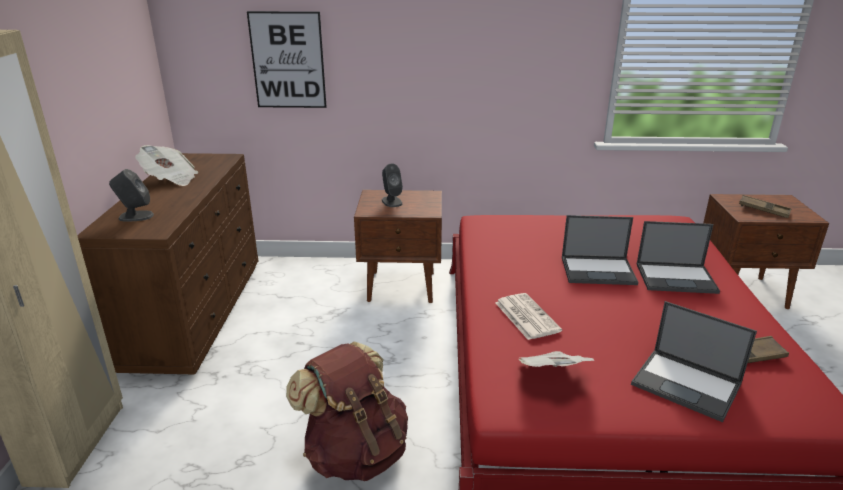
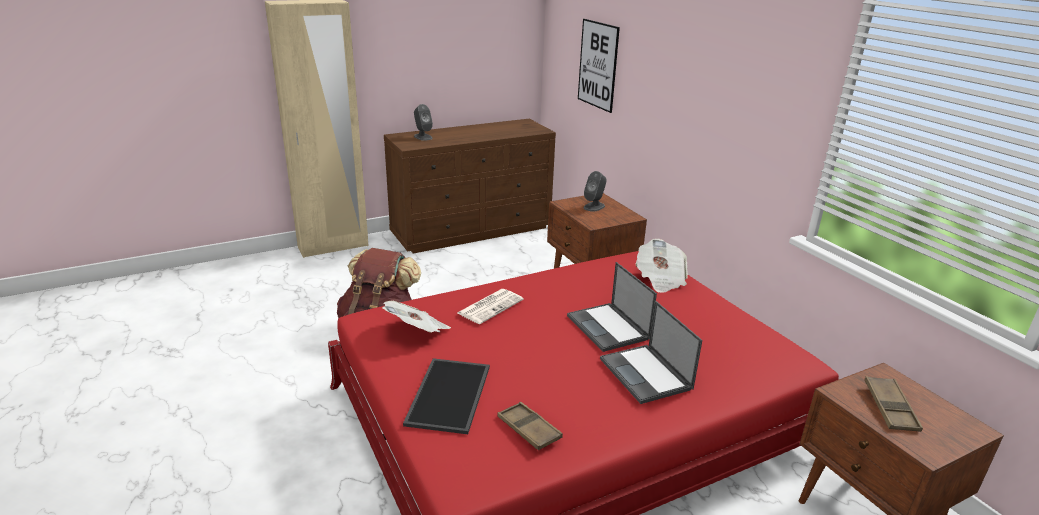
camera: 60 degrees right, 0 degrees up
newspaper [135,145,198,186] -> newspaper moved to [636,239,688,293]
laptop [631,301,757,422] -> tray [403,358,490,434]

